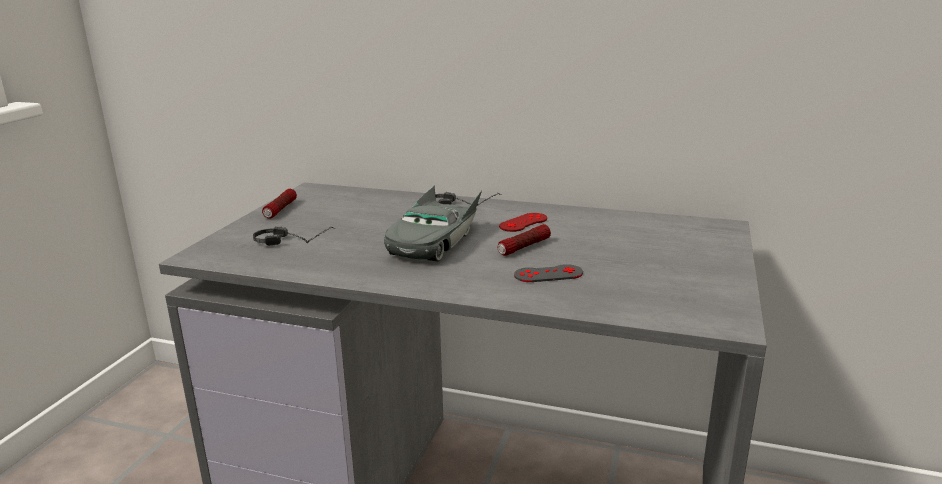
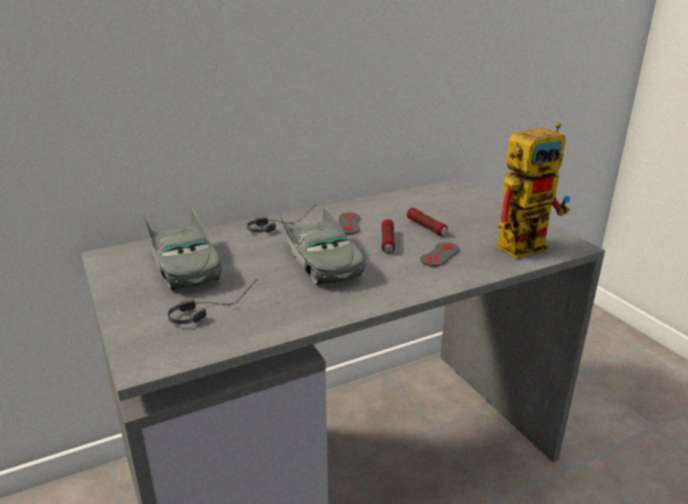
camera: 45 degrees left, 5 degrees up
flashlight [262,189,297,219] -> flashlight moved to [407,208,448,236]
red game controller [499,213,547,232] -> grey game controller [338,212,360,235]
none -> grey toy car [144,209,222,290]
none -> toy robot [497,122,570,259]

